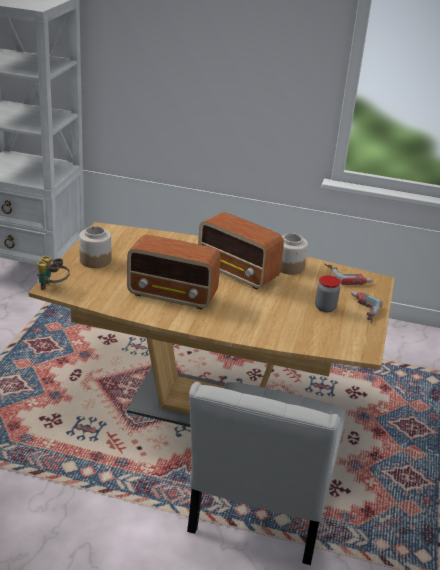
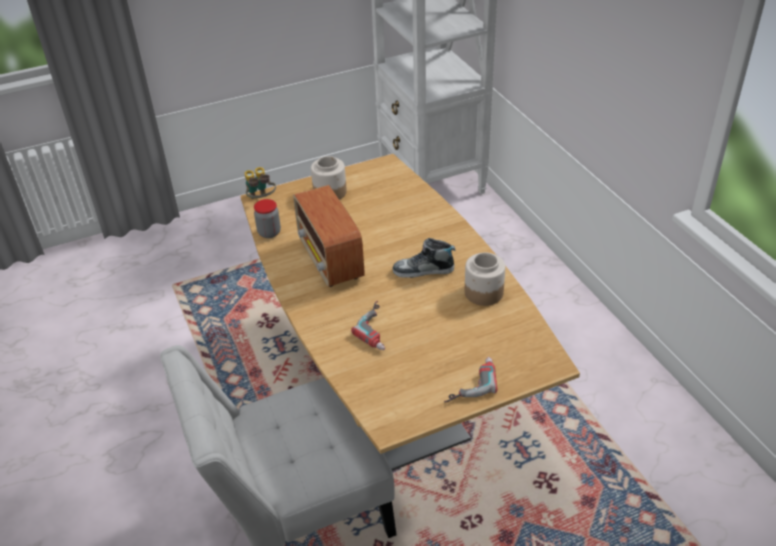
camera: 55 degrees right, 10 degrees up
radio [198,212,284,289] -> shoe [393,238,455,278]
jar [315,275,340,312] -> jar moved to [254,199,281,238]
power drill [324,263,373,285] -> power drill moved to [351,301,385,350]

